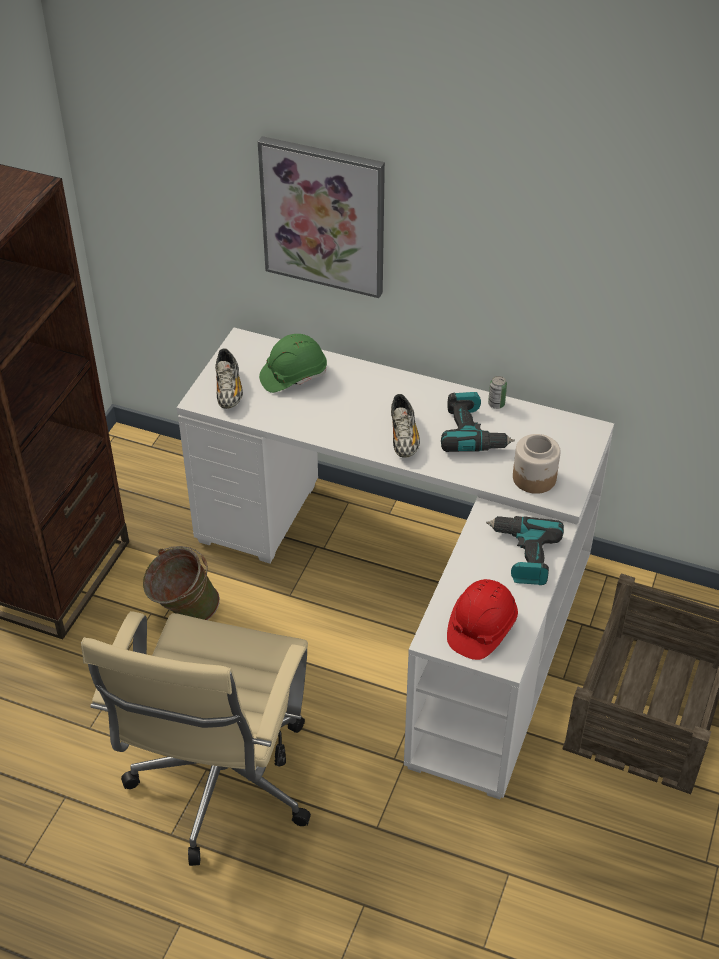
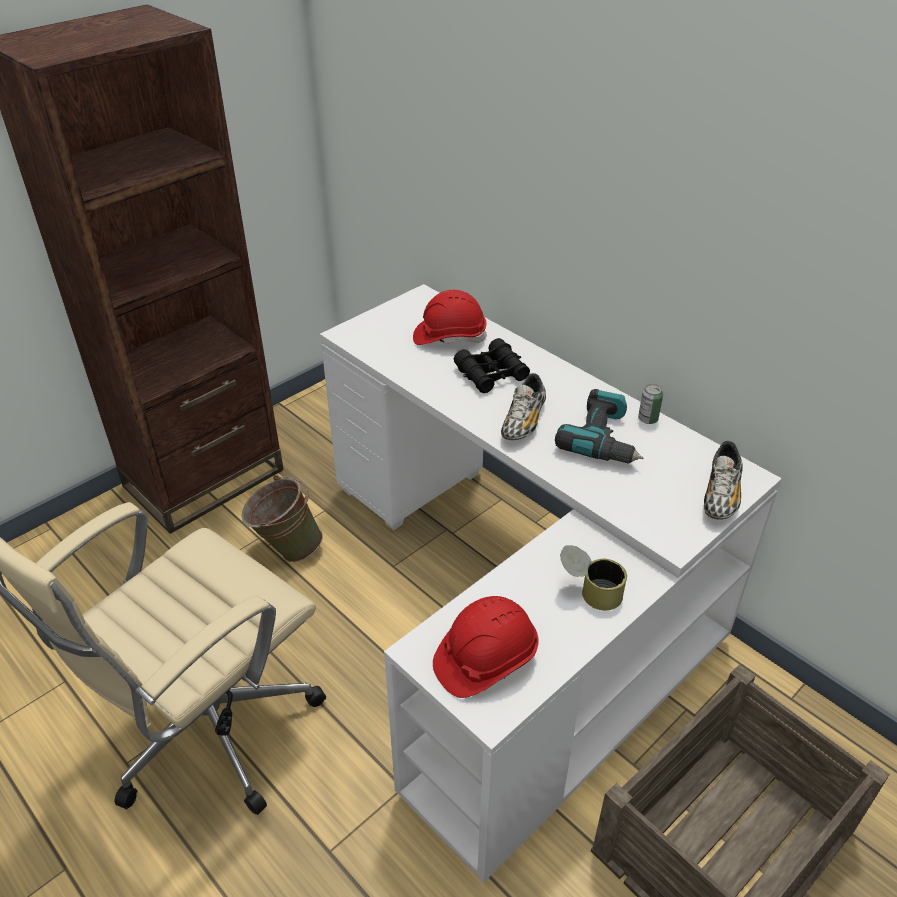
camera: 25 degrees right, 5 degrees down
shoe [215,349,243,409] -> shoe moved to [704,441,743,520]
picture [258,136,385,298] -> none
green hard hat [259,334,327,393] -> red hard hat [413,290,487,345]
power drill [486,516,564,585] -> can [560,545,627,611]
jar [513,434,560,494] -> none
none -> black binoculars [454,338,530,393]

